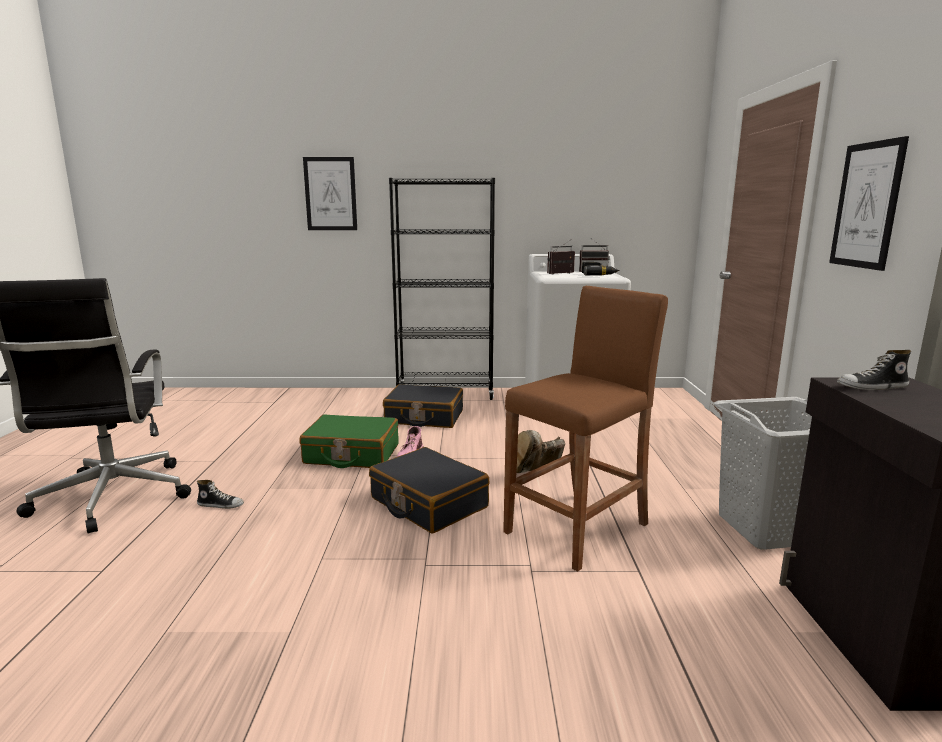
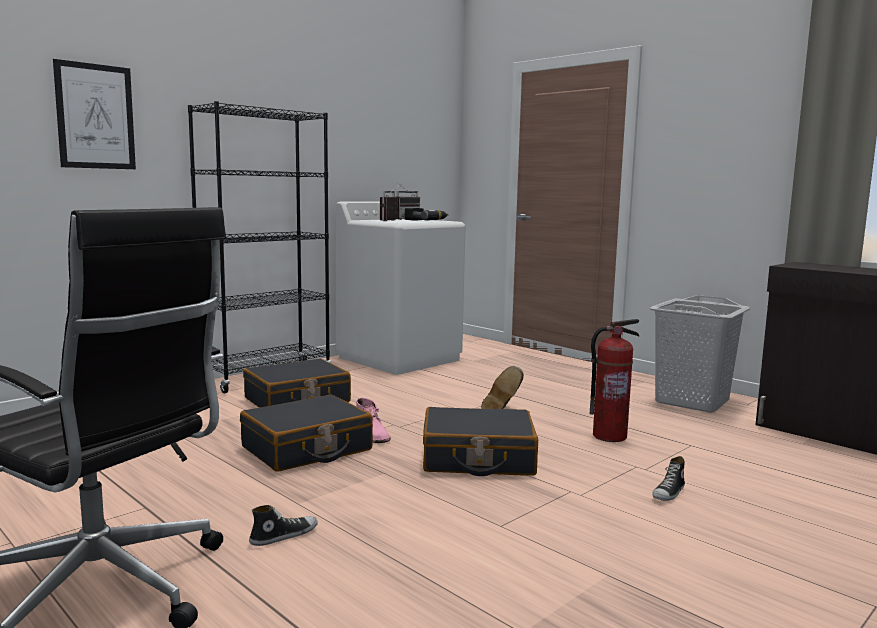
camera: 45 degrees left, 5 degrees down
green suitcase [300,414,399,468] -> black suitcase [240,395,373,472]
brown stool [503,286,668,572] -> fire extinguisher [590,319,640,442]
picture [829,136,909,271] -> none
shoe [837,350,911,390] -> shoe moved to [652,456,685,501]

